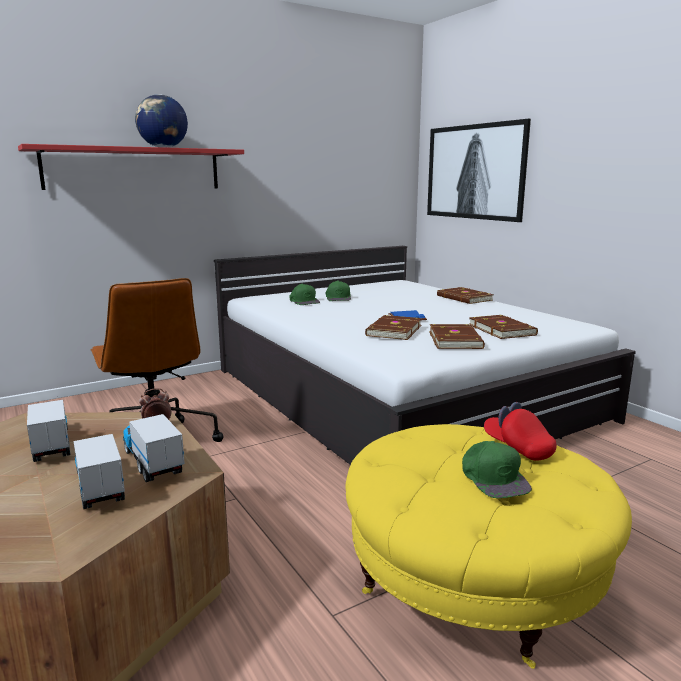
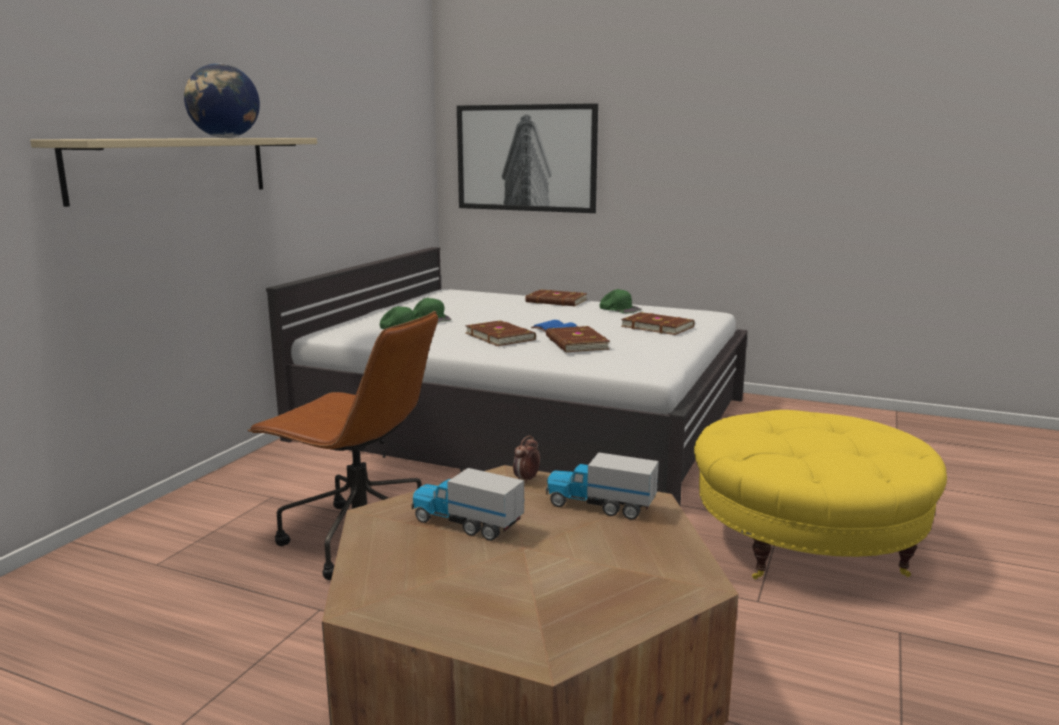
camera: 35 degrees left, 0 degrees up
red shelf [18,144,244,190] -> beige shelf [30,138,317,207]
toy truck [73,434,125,509] -> none
brown book [429,324,485,349] -> brown book moved to [466,320,536,346]
green cap [462,441,532,498] -> green cap moved to [600,289,642,314]
red cap [484,402,556,461] -> none

